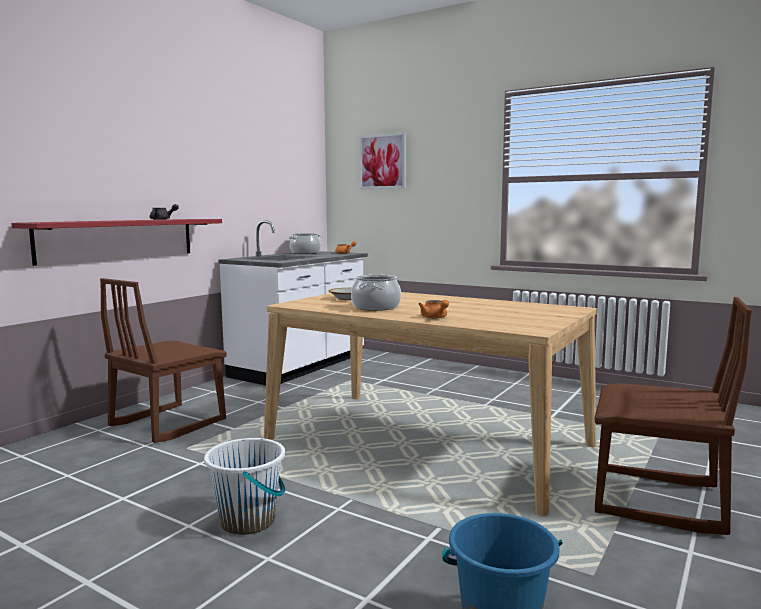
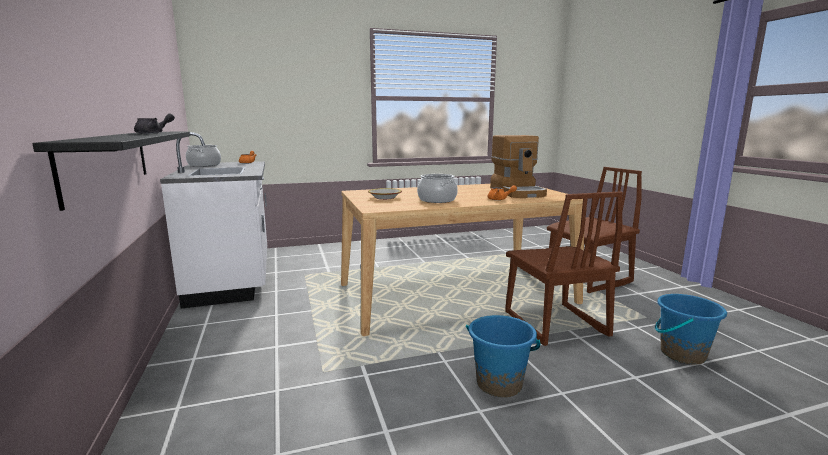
camera: 50 degrees left, 5 degrees up
red shelf [11,219,222,266] -> black shelf [32,131,190,211]
brown chair [100,278,227,443] -> brown chair moved to [505,191,623,346]
white bucket [204,438,285,535] -> blue bucket [466,315,540,397]
picture [359,132,406,189] -> none
none -> coffee machine [490,135,547,198]

